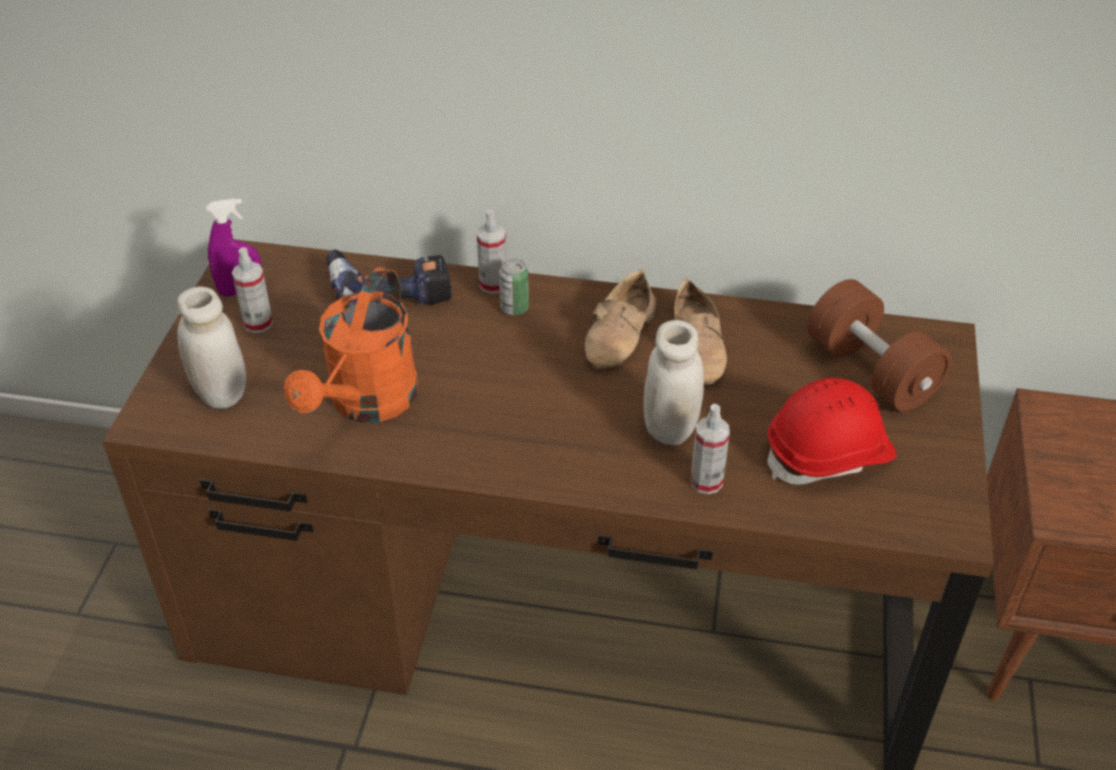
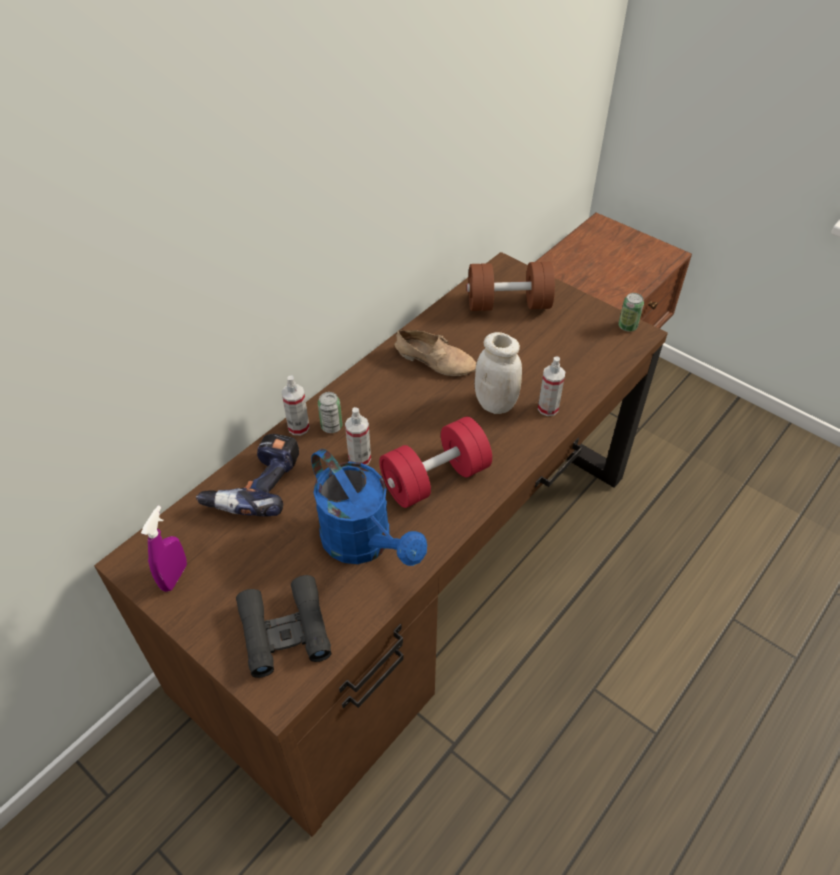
camera: 60 degrees left, 5 degrees up
white jar [177,286,246,409] -> black binoculars [236,575,331,678]
spray bottle [232,247,273,333] -> spray bottle moved to [345,407,371,465]
orange watering can [284,267,418,423] -> blue watering can [311,449,427,566]
beige shoe [585,269,656,369] -> none
red hard hat [767,378,897,484] -> none
none -> red dumbbell [379,416,492,508]
none -> can [618,293,644,332]

